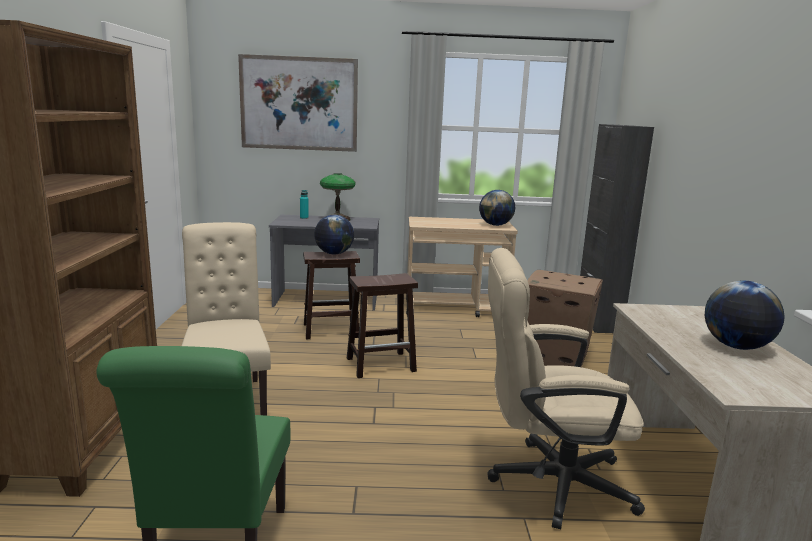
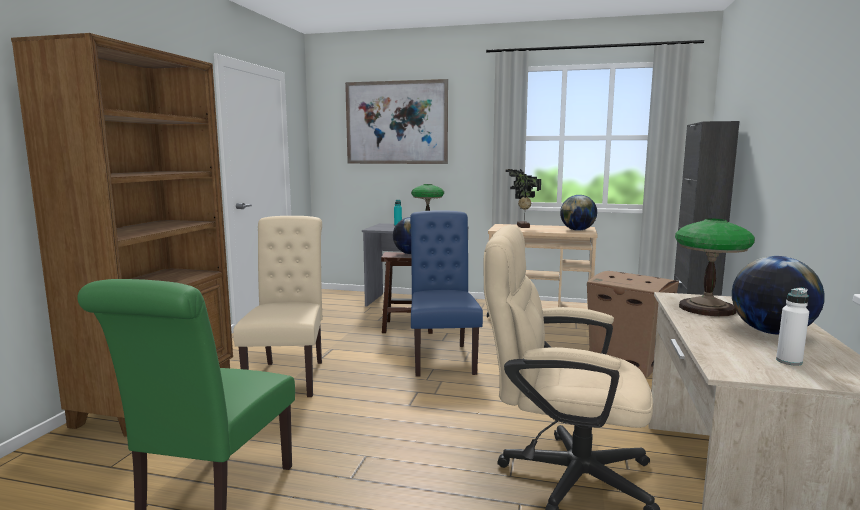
camera: 15 degrees right, 5 degrees down
brown stool [347,273,418,378] -> blue chair [410,210,483,377]
none -> potted plant [505,169,541,228]
none -> table lamp [675,218,755,316]
none -> white bottle [776,288,809,366]

